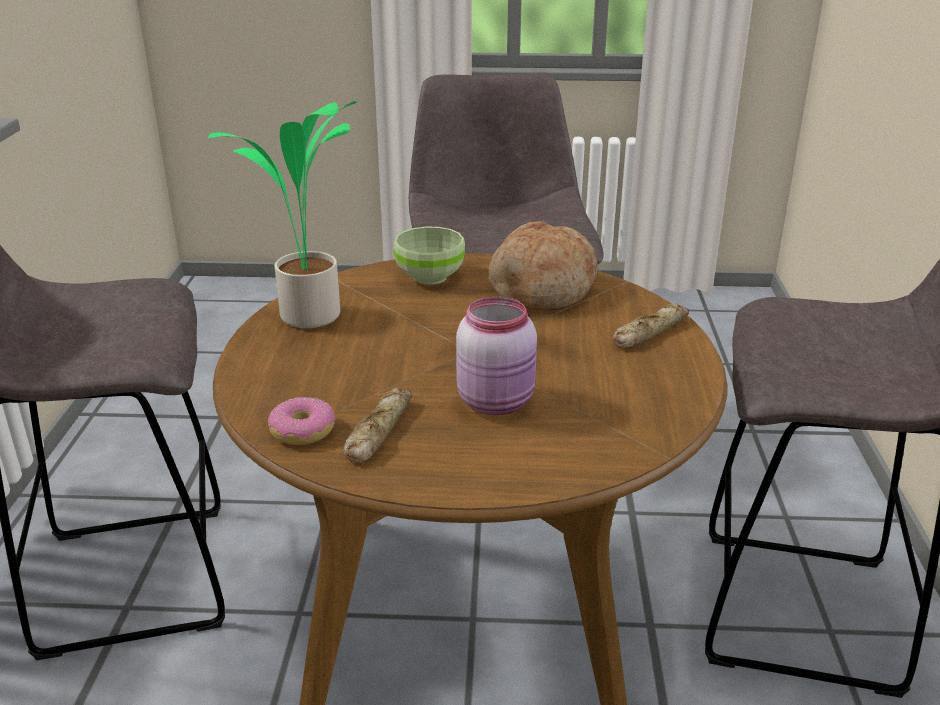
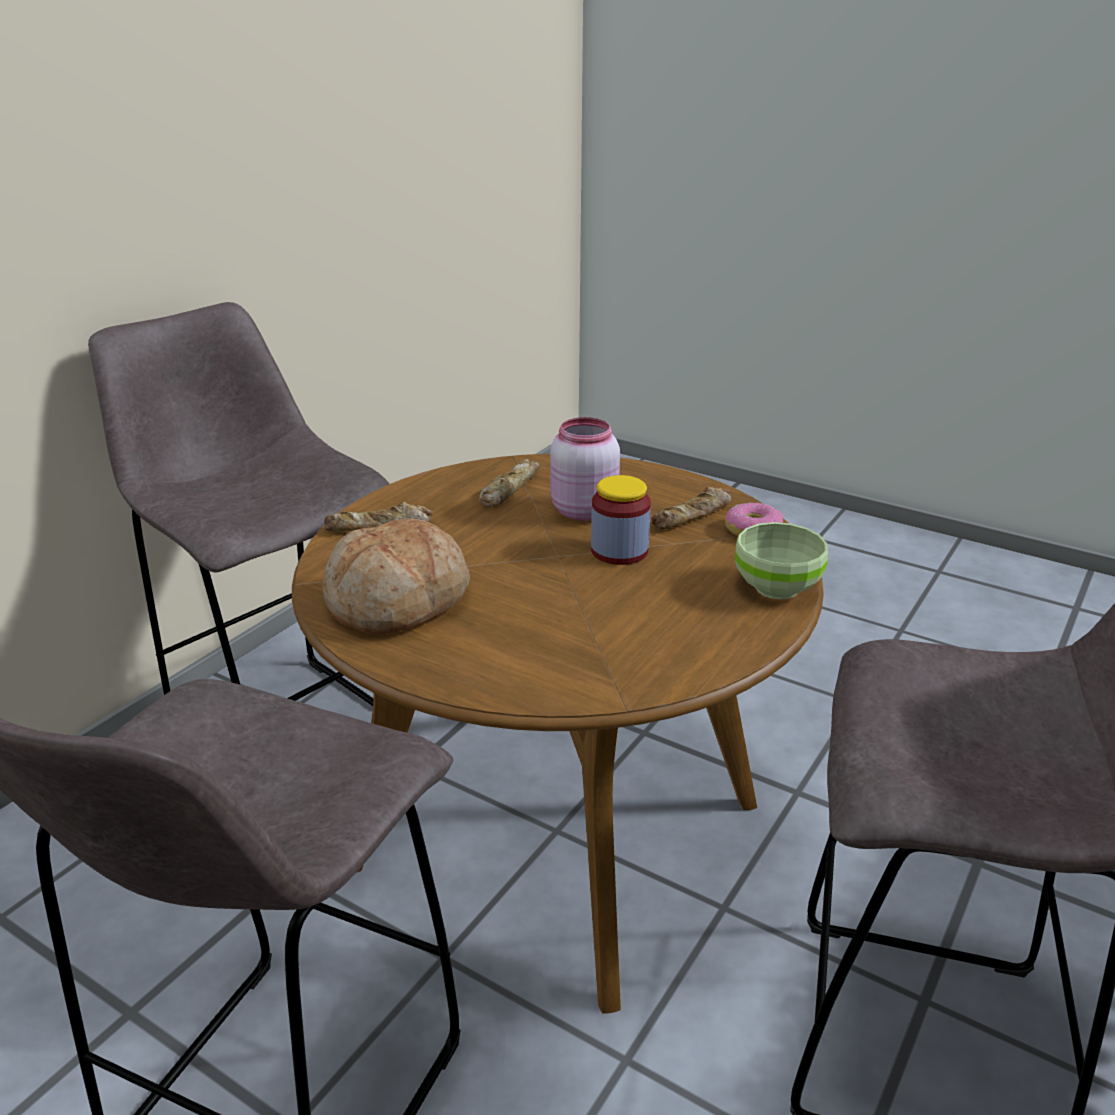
camera: 150 degrees left, 0 degrees up
potted plant [208,101,357,328] -> none
green bowl [393,227,465,285] -> green bowl moved to [735,522,828,599]
none -> bread [479,459,540,507]
none -> jar [591,475,651,565]

